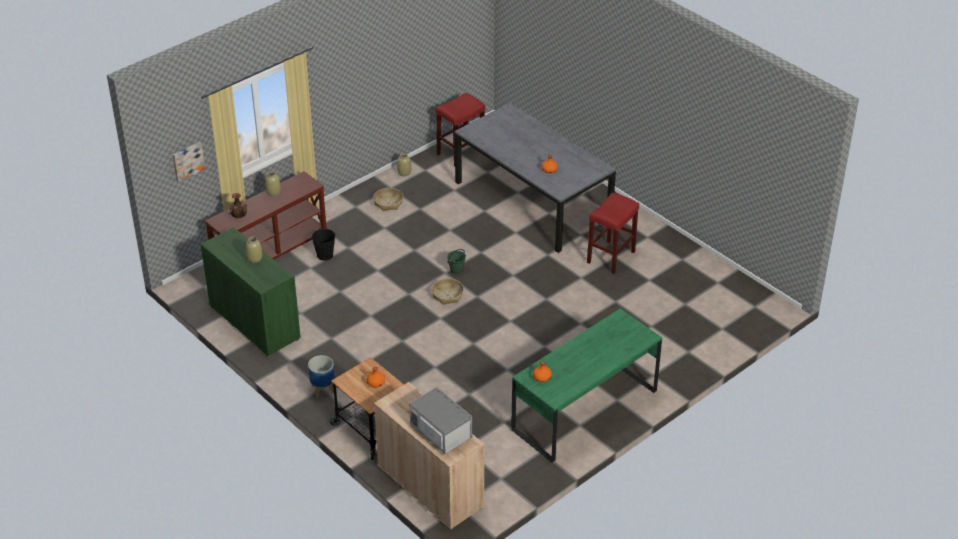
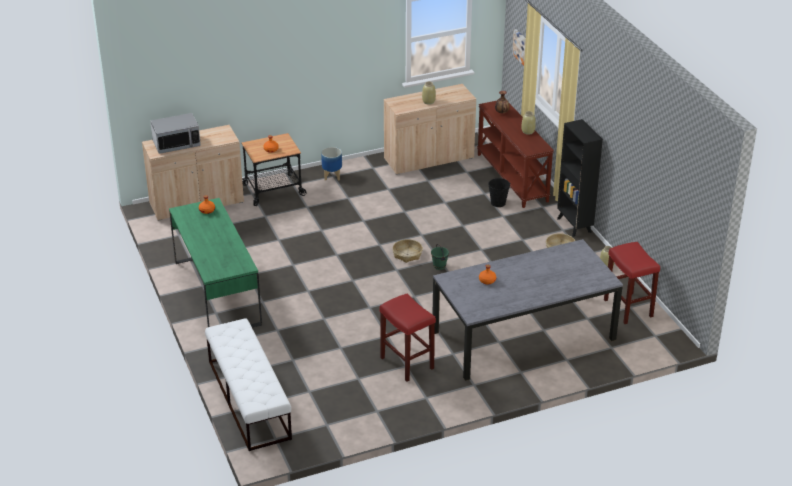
camera: 110 degrees right, 5 degrees down
green cabinet [200,227,301,357] -> beige cabinet [384,84,476,175]
none -> white bench [205,318,292,451]
none -> black bookcase [557,119,603,237]

